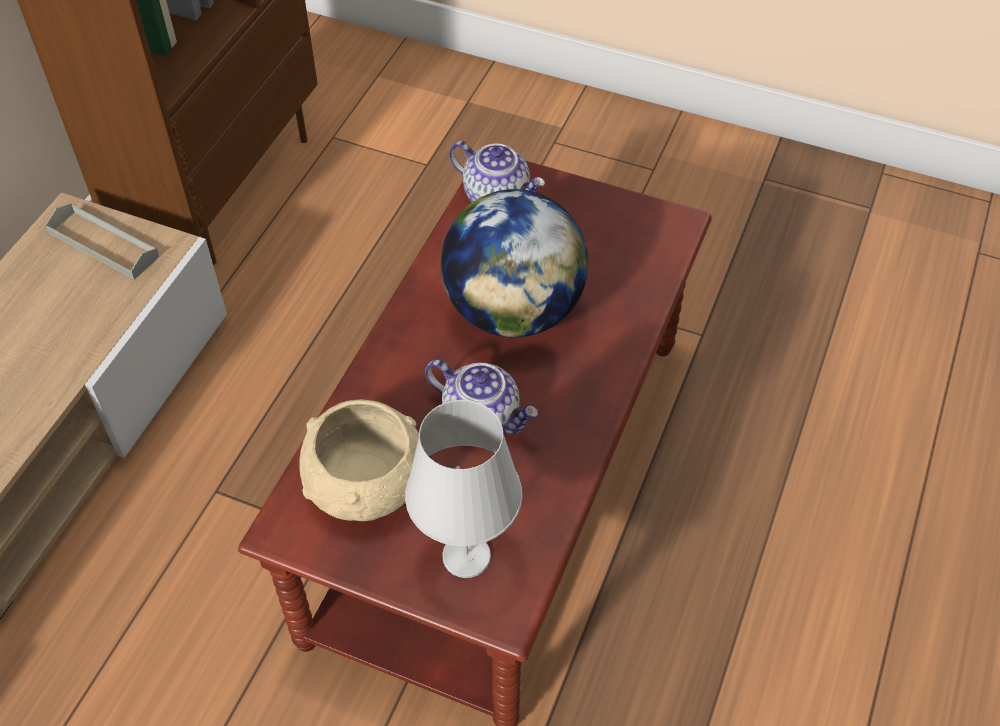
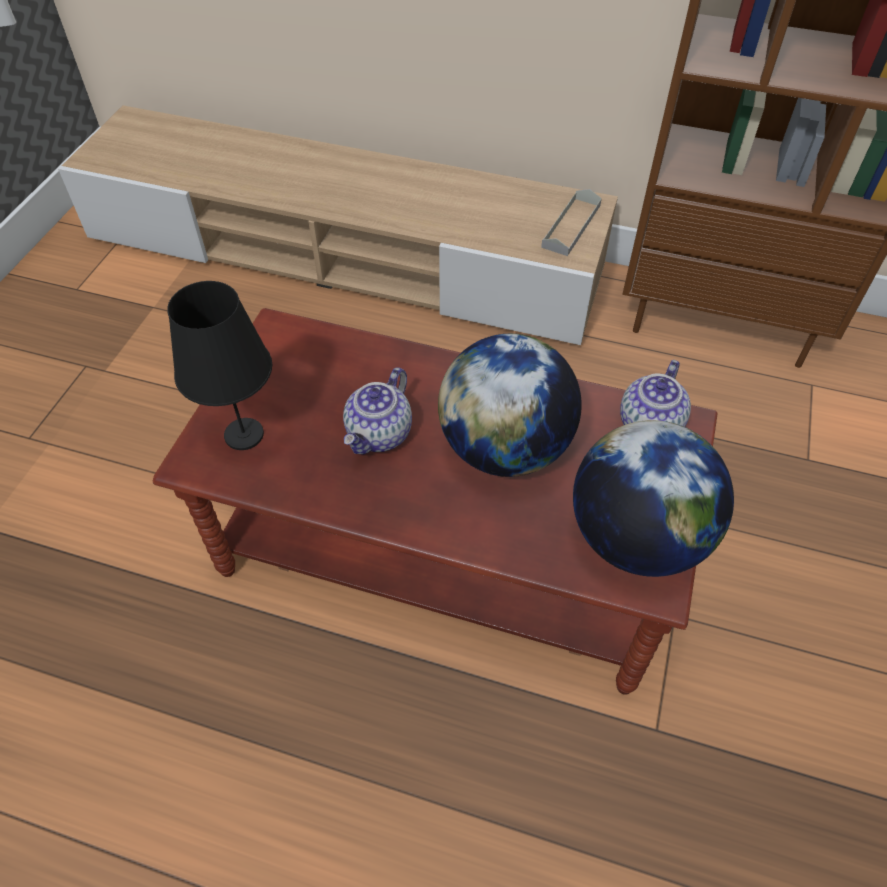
camera: 85 degrees right, 0 degrees up
beige bowl [299,399,419,521] -> none
white table lamp [405,400,522,578] -> black table lamp [167,281,272,450]
none -> globe [573,420,734,577]

